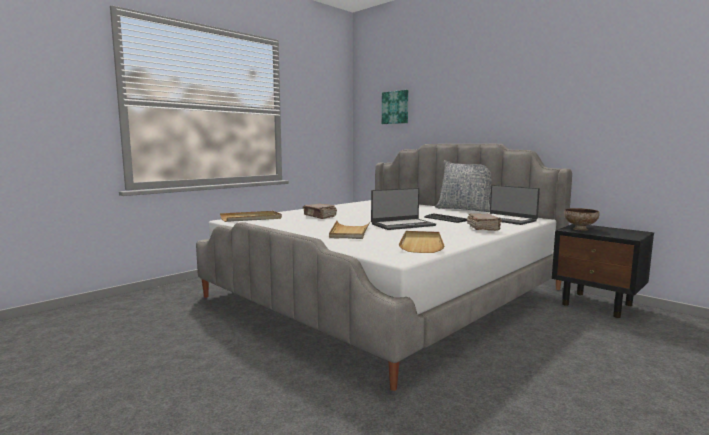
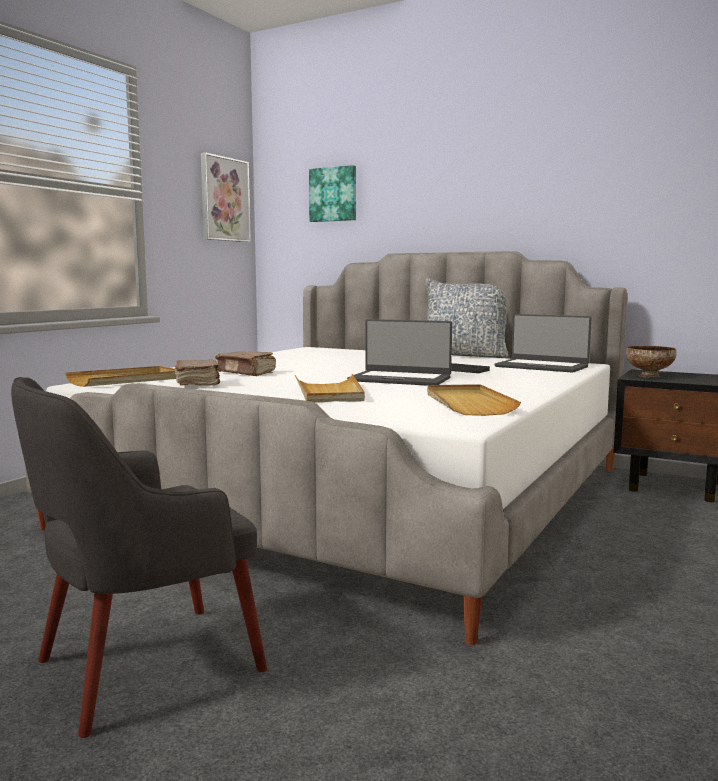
camera: 15 degrees left, 0 degrees up
laptop [371,188,436,230] -> laptop turned 60 degrees clockwise [347,319,452,385]
brown book [467,213,502,231] -> brown book moved to [175,359,222,386]
none -> grey armchair [11,377,267,738]
none -> picture [201,152,251,242]

